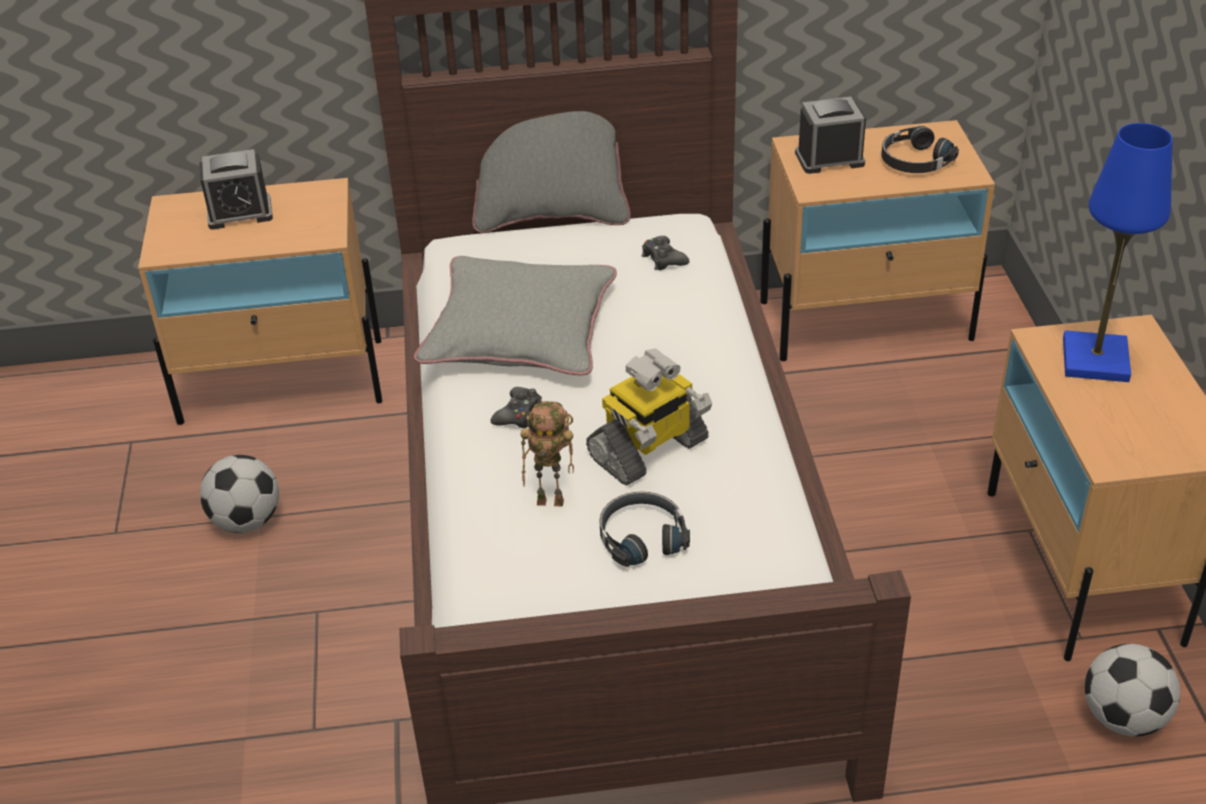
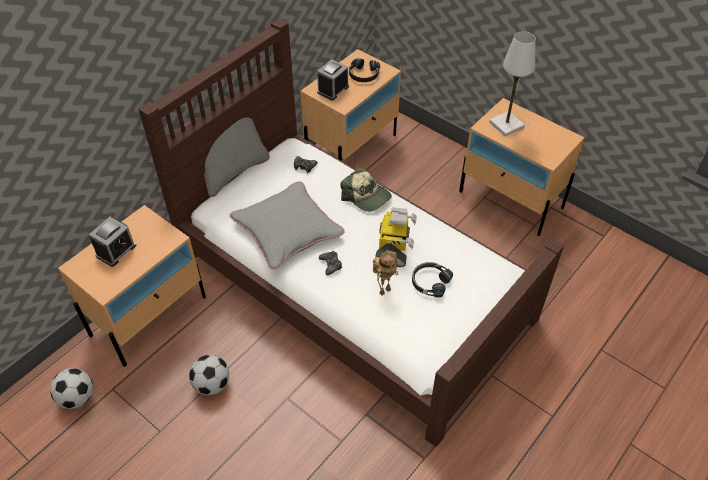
camera: 45 degrees left, 10 degrees up
blue table lamp [1063,123,1173,382] -> white table lamp [489,31,535,137]
football [1085,644,1180,736] -> football moved to [50,368,93,409]
none -> cap [341,167,392,212]

